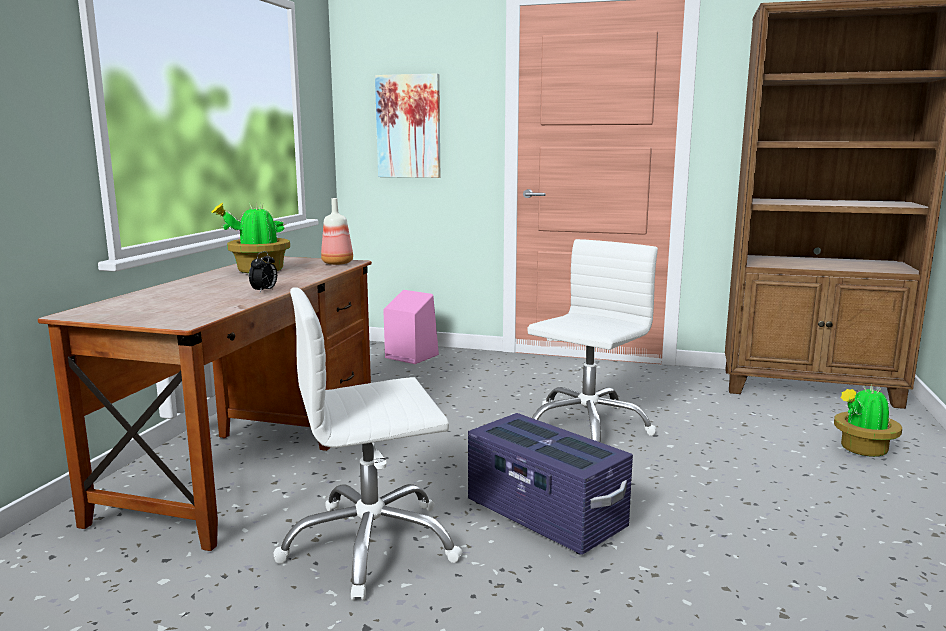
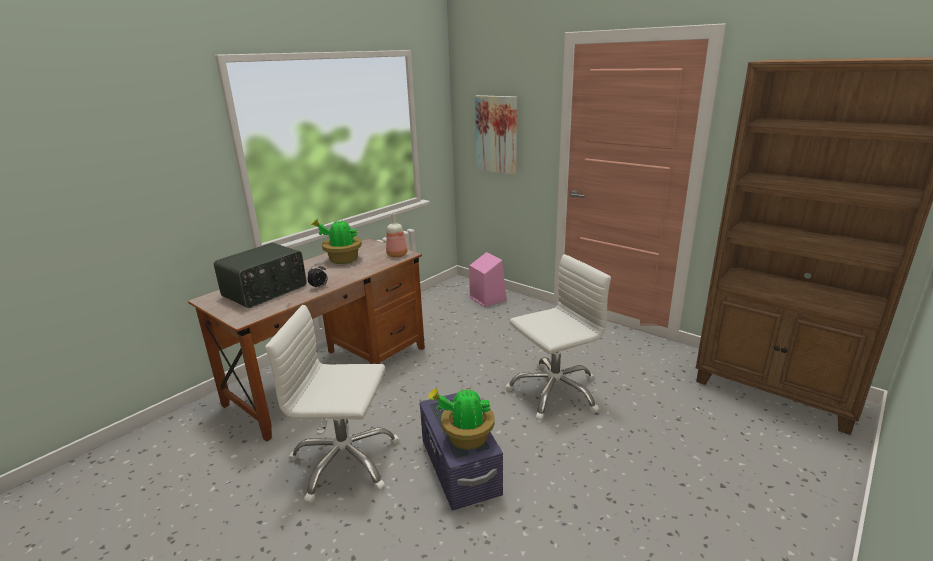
camera: 25 degrees right, 10 degrees up
potted plant [834,386,902,457] -> potted plant moved to [428,385,495,450]
none -> radio [214,243,307,308]

